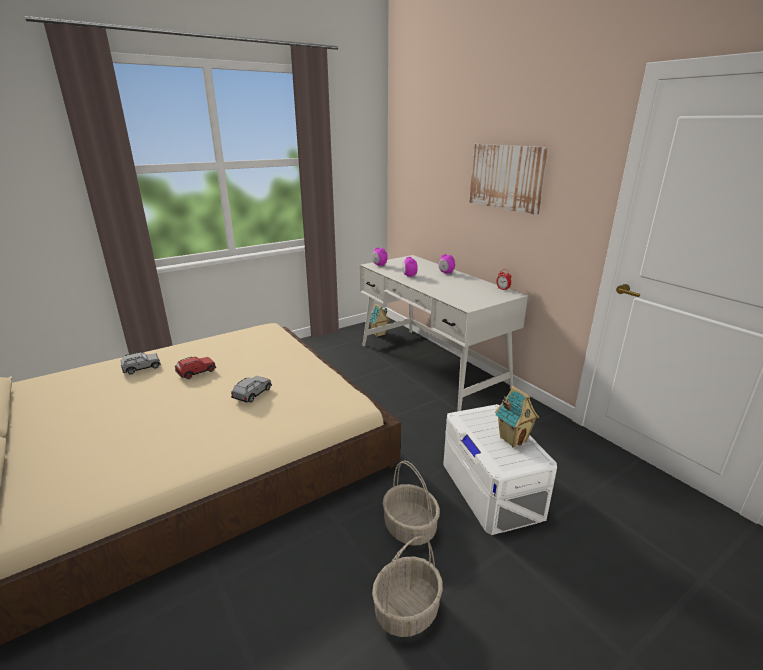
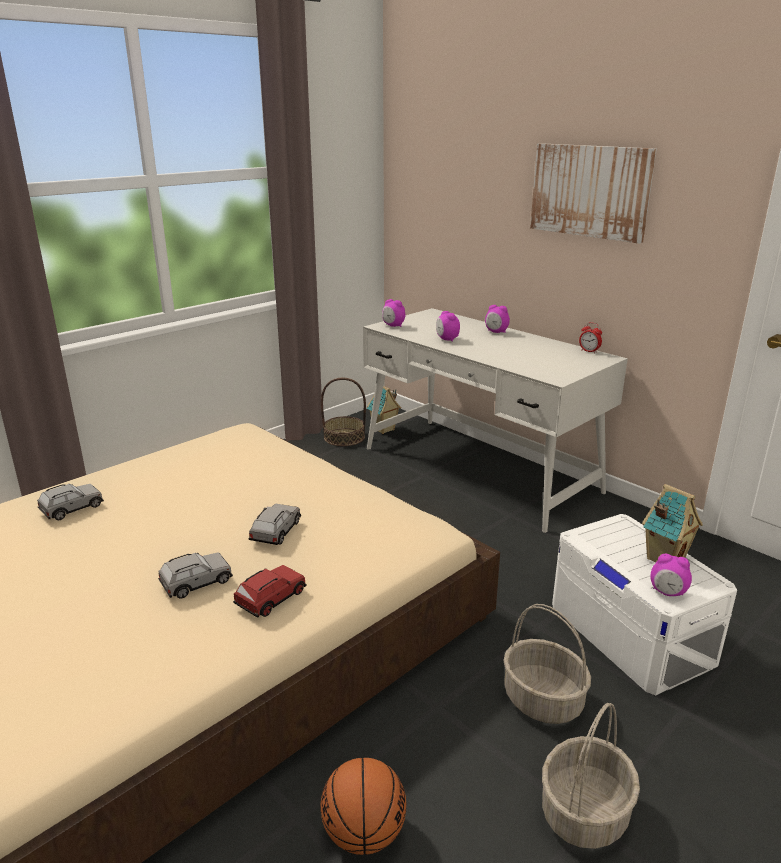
camera: 10 degrees left, 0 degrees up
red toy car [175,357,216,379] -> red toy car moved to [233,565,307,618]
none -> grey toy car [158,552,233,599]
none -> basket [321,378,366,446]
none -> basketball [321,758,406,855]
none -> alarm clock [650,554,692,596]

